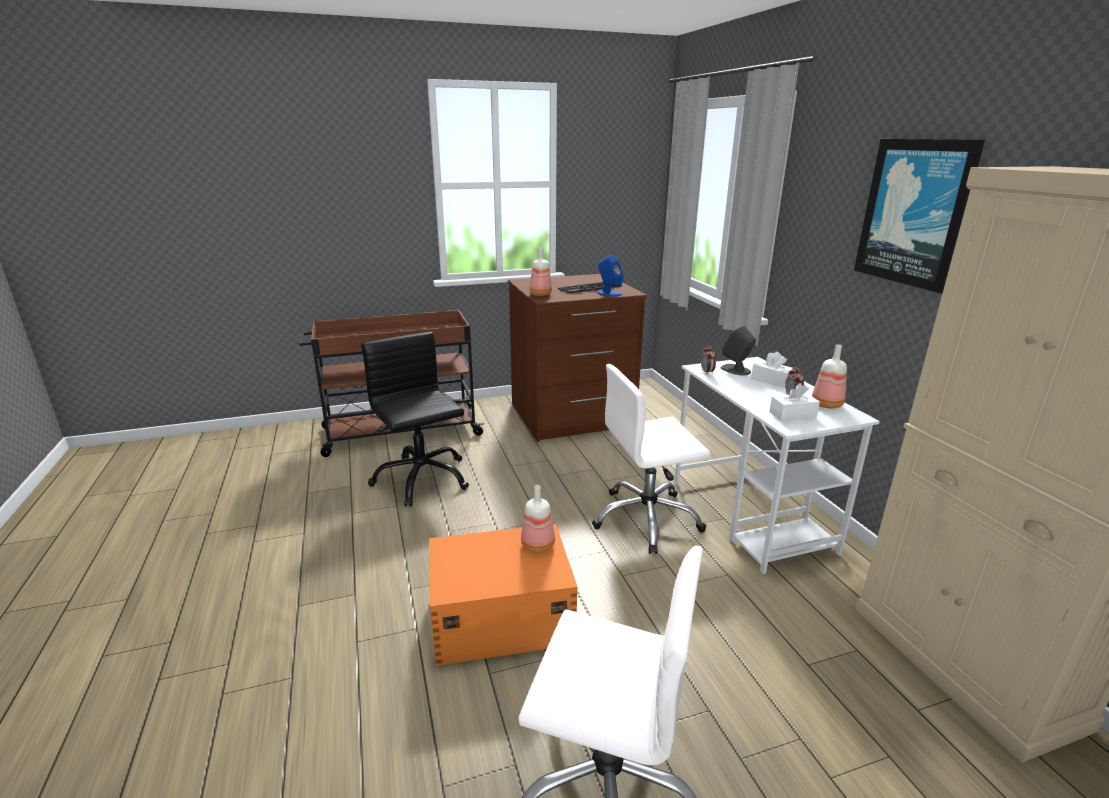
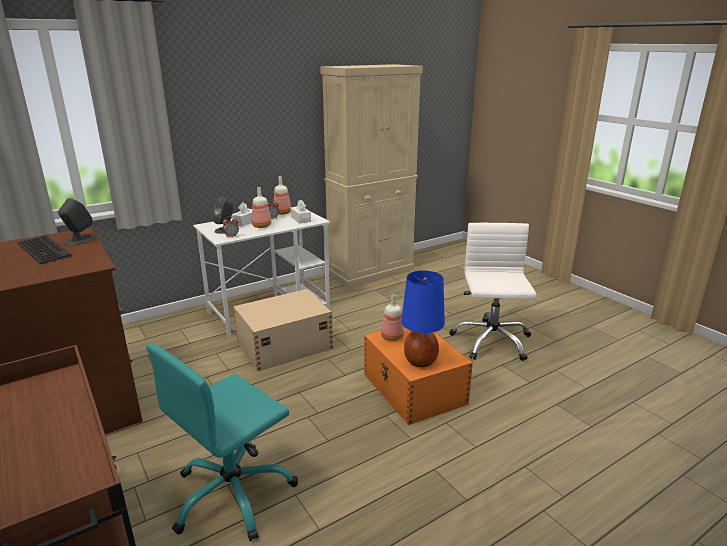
camera: 105 degrees left, 0 degrees up
black office chair [361,332,469,507] -> turquoise office chair [146,343,298,542]
bottle [530,248,552,296] -> bottle moved to [252,187,271,228]
white office chair [592,364,710,554] -> beige storage box [233,289,333,371]
blue speaker [597,255,623,297] -> grey speaker [58,198,95,245]
picture [854,139,985,293] -> none
none -> blue table lamp [401,271,445,367]

